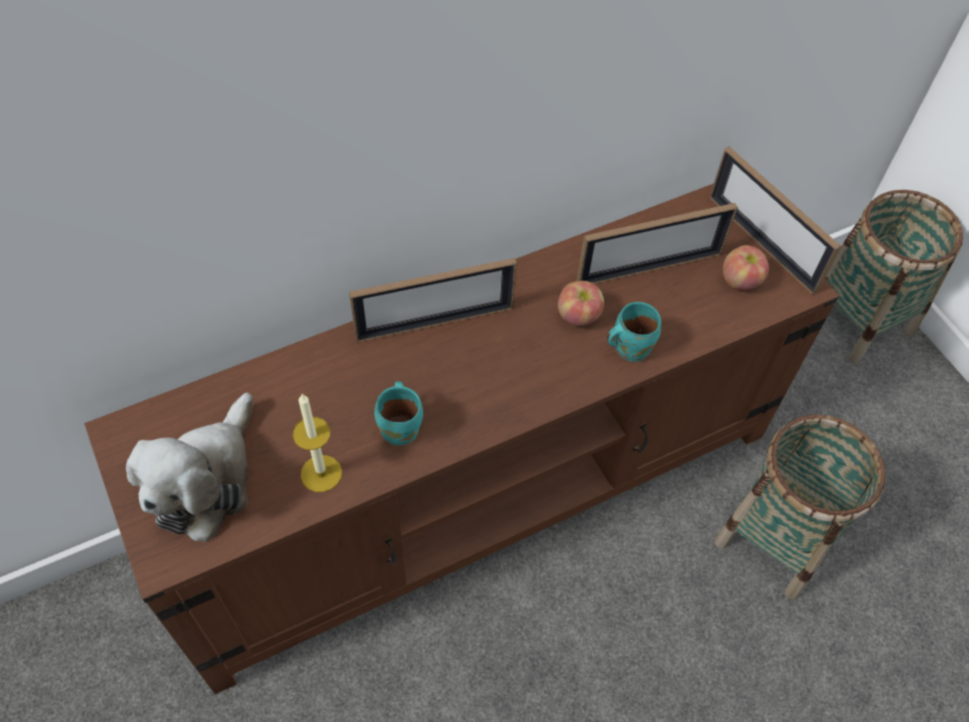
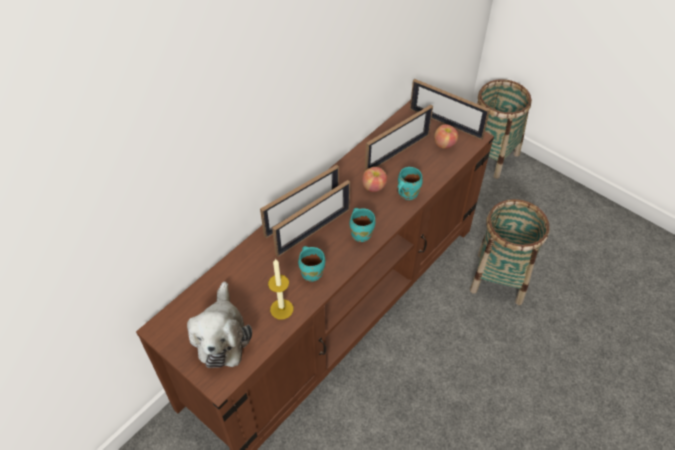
camera: 20 degrees left, 5 degrees down
none -> picture frame [272,180,350,257]
none -> turquoise mug [350,208,375,242]

